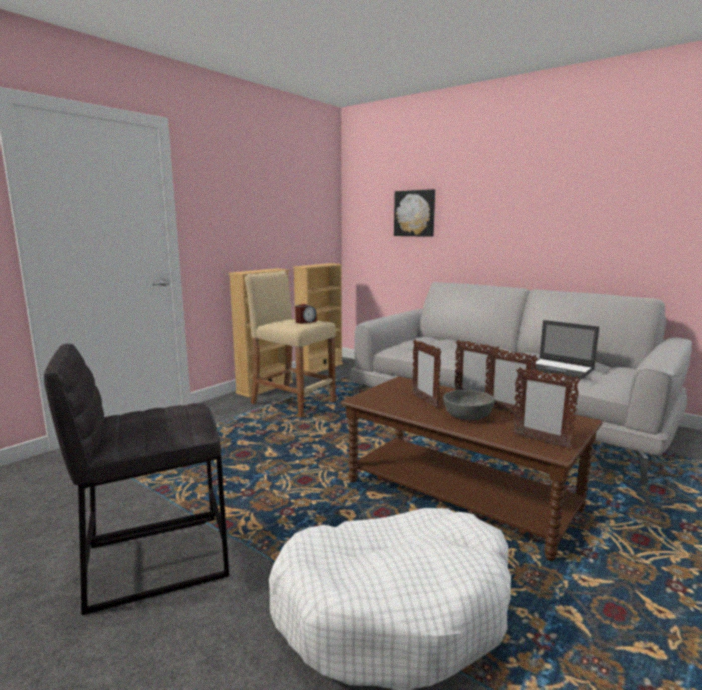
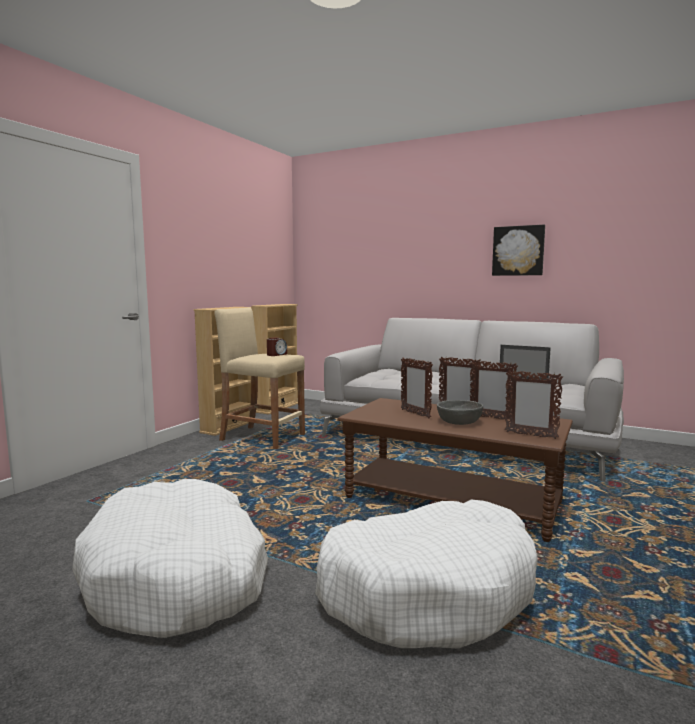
camera: 10 degrees left, 5 degrees down
grey stool [44,344,229,615] -> white dog bed [72,479,268,638]
picture [394,189,435,237] -> picture moved to [492,225,545,276]

